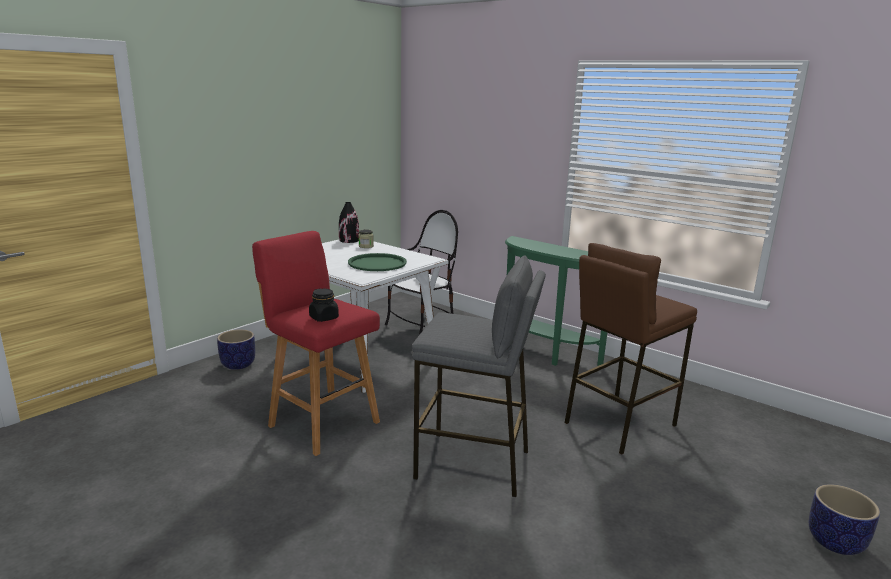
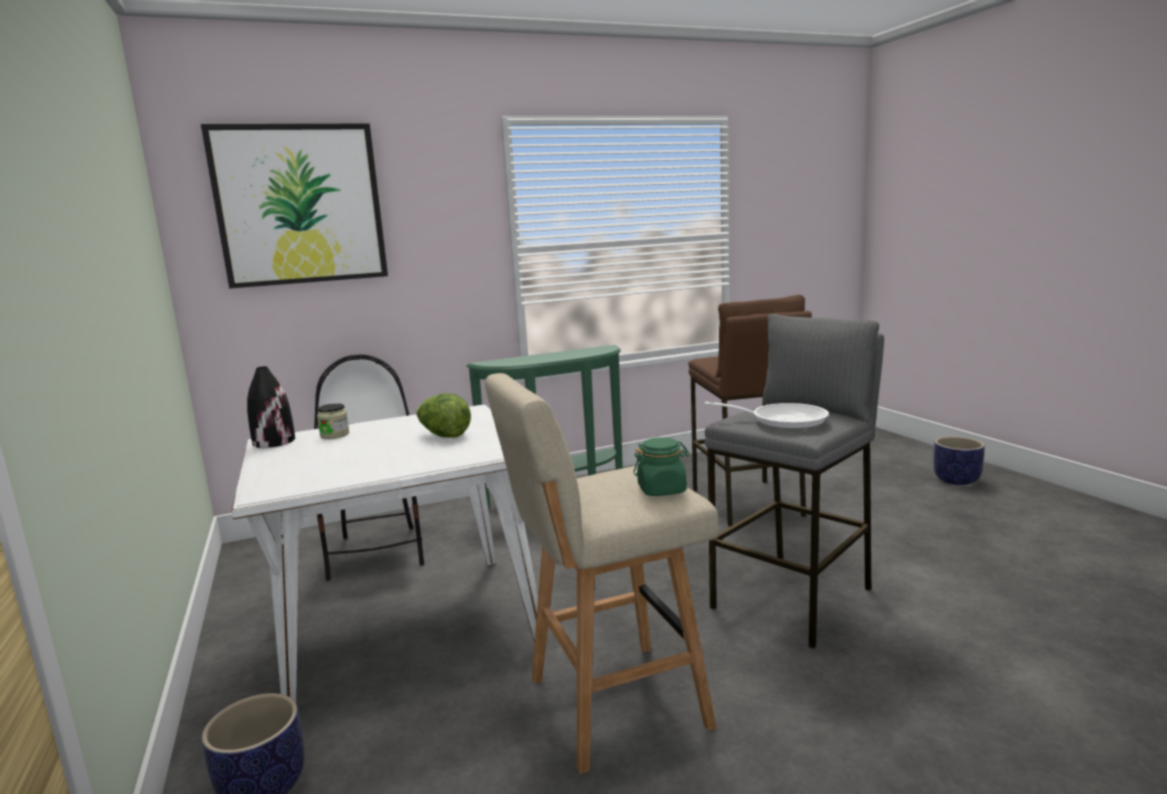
camera: 60 degrees left, 5 degrees down
red stool [252,231,380,456] -> beige stool [485,373,718,774]
black jar [309,288,339,322] -> green jar [633,437,690,496]
green tray [348,253,407,271] -> lettuce [416,393,471,438]
none -> picture [201,124,388,288]
none -> frying pan [705,402,829,430]

